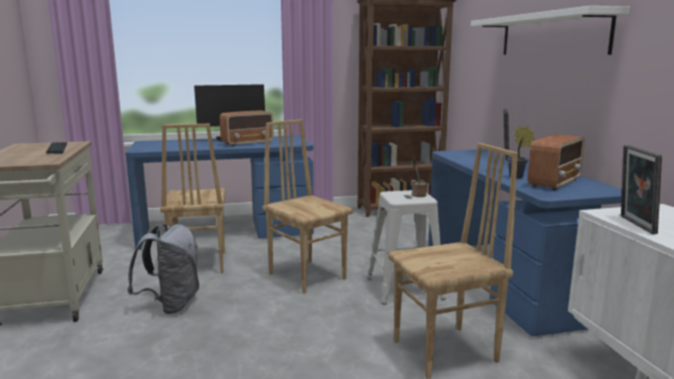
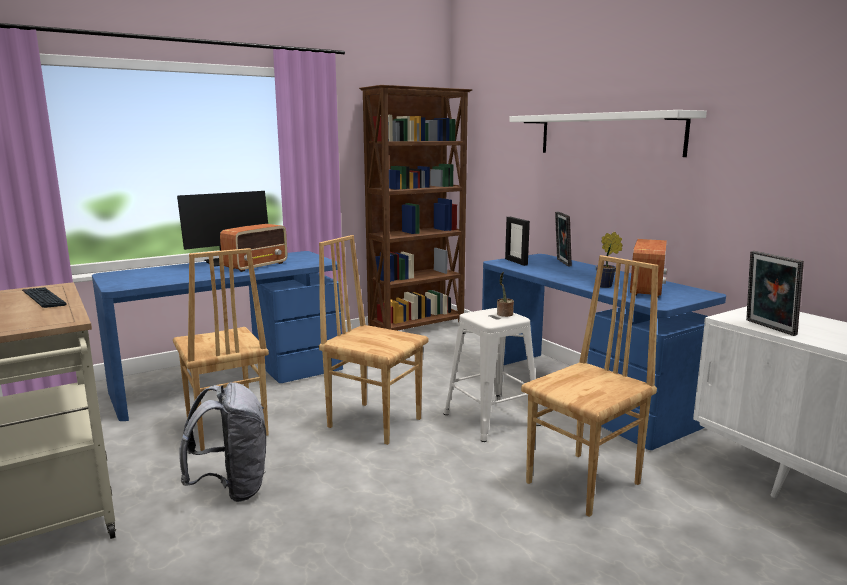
camera: 20 degrees left, 0 degrees up
none -> picture frame [505,217,530,266]

